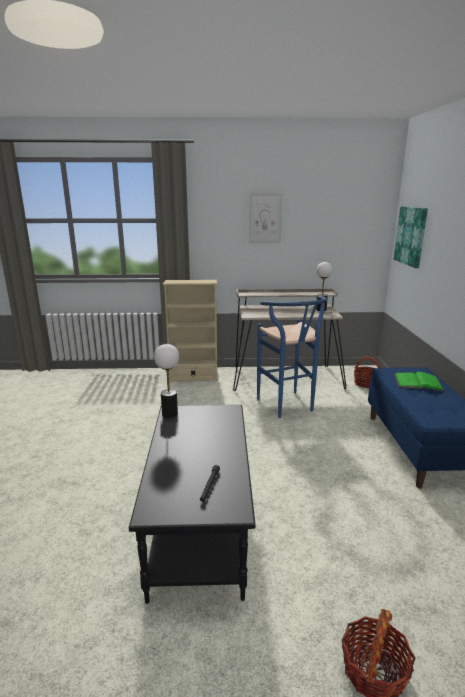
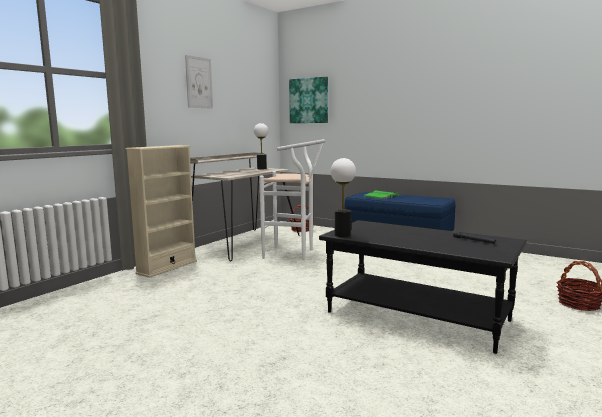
camera: 55 degrees left, 10 degrees down
blue stool [257,295,327,418] -> white stool [259,139,325,260]

